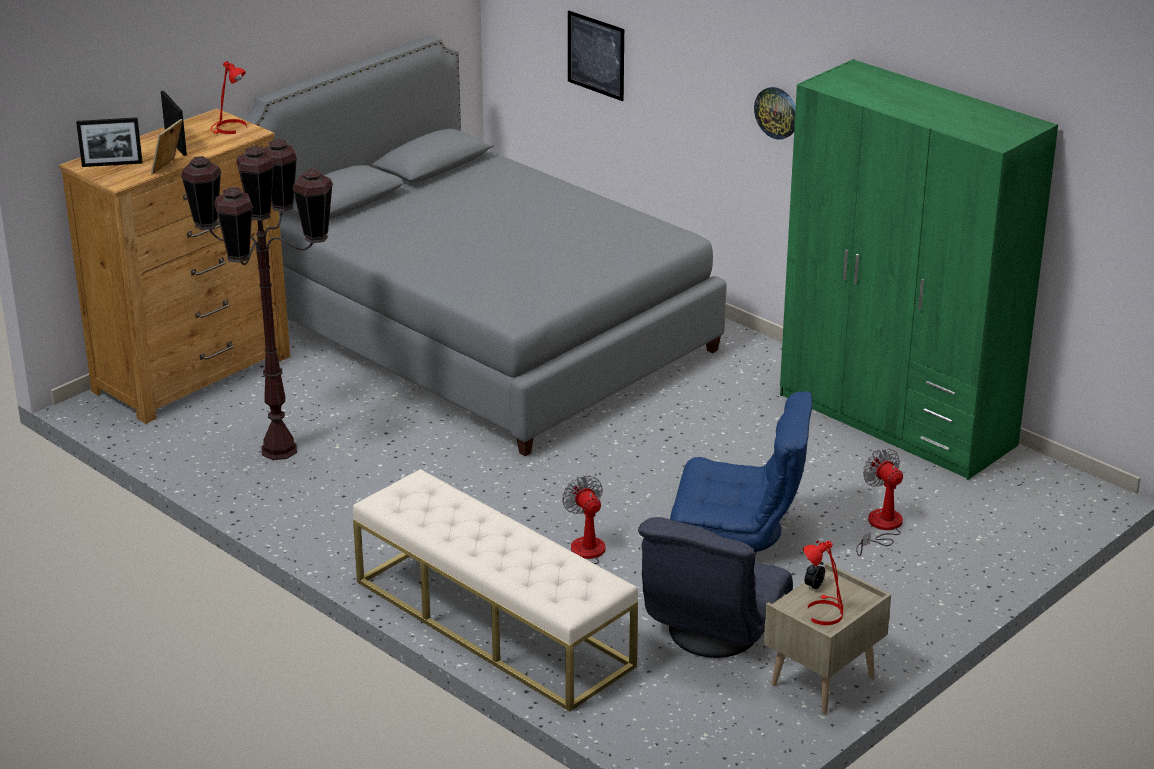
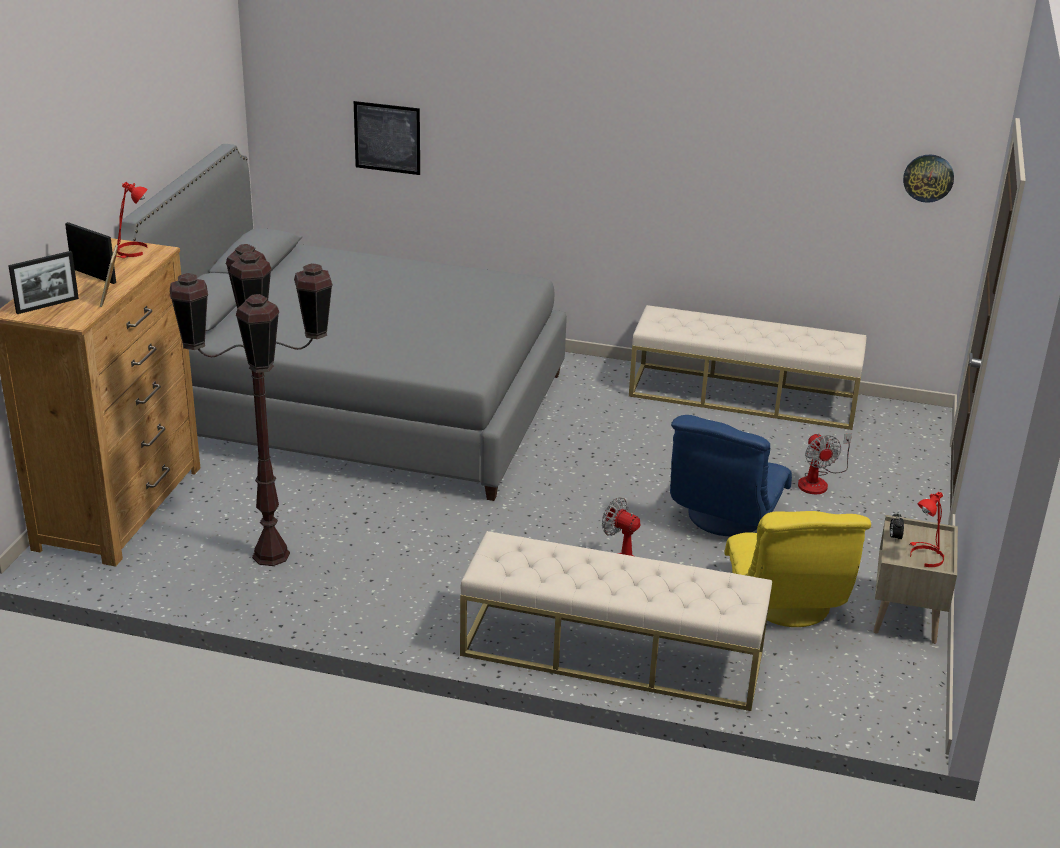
camera: 30 degrees left, 0 degrees up
grey armchair [638,517,793,658] -> yellow armchair [724,511,871,627]
blue armchair [670,391,812,552] -> blue armchair turned 135 degrees clockwise [670,415,792,536]
wall clock [754,87,796,140] -> wall clock moved to [903,155,954,203]
green wardrobe [780,59,1058,480] -> beige bench [629,305,867,430]
fan [856,448,903,556] -> fan turned 135 degrees counterclockwise [798,433,852,494]

